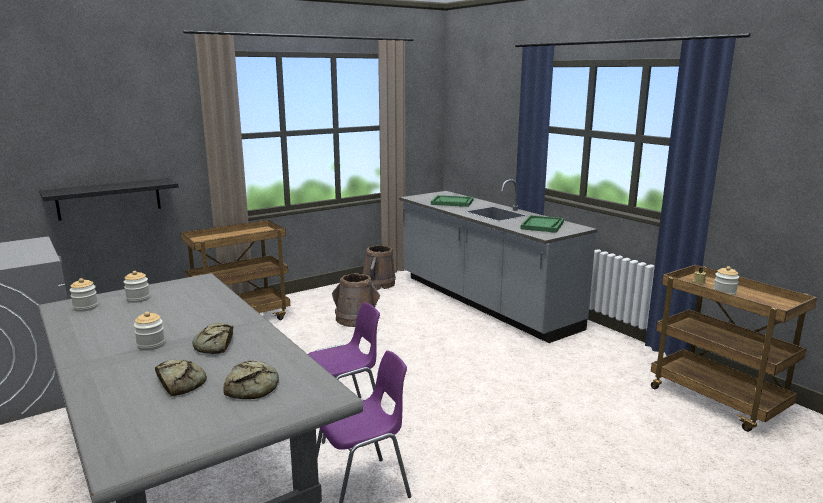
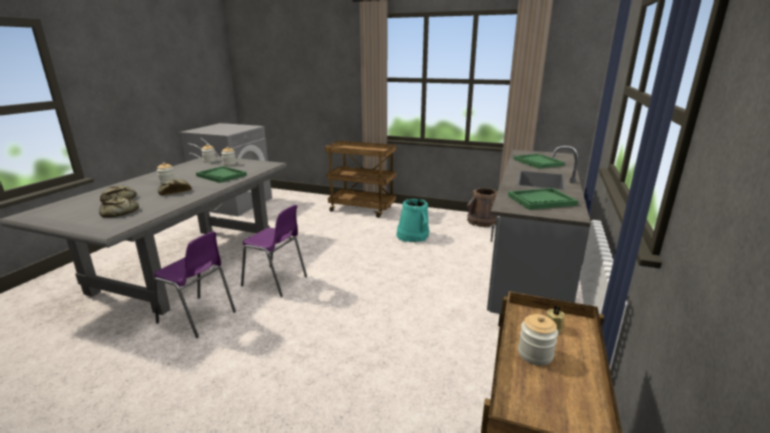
camera: 55 degrees right, 5 degrees up
black shelf [39,178,179,221] -> none
brown bucket [332,273,380,327] -> turquoise bucket [396,199,429,242]
none -> green tray [196,166,247,183]

